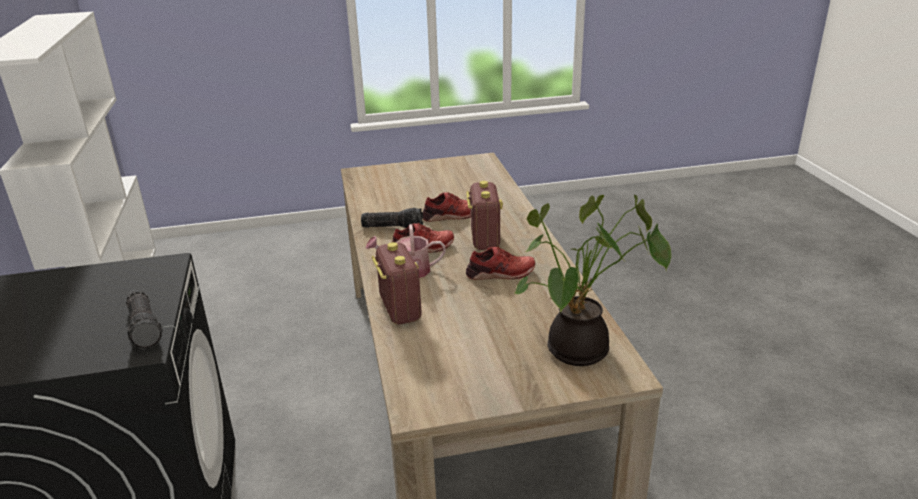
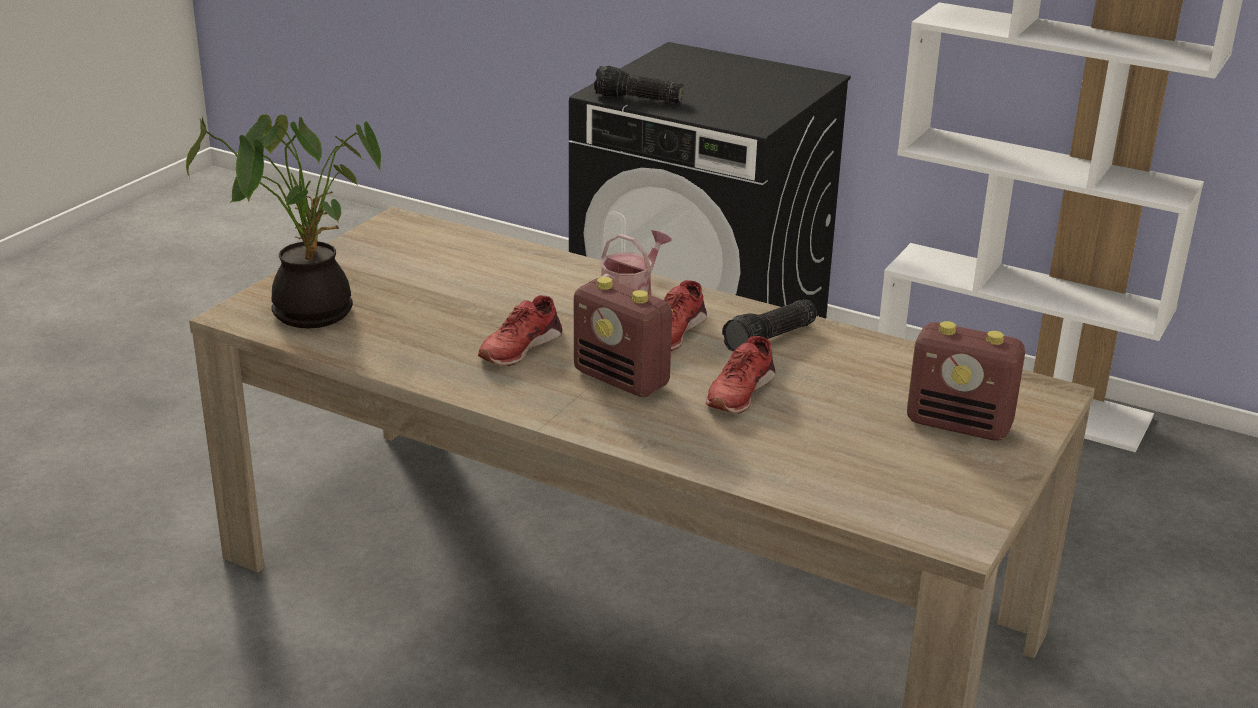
camera: 130 degrees right, 0 degrees up
radio [372,242,422,325] -> radio moved to [907,321,1025,441]

